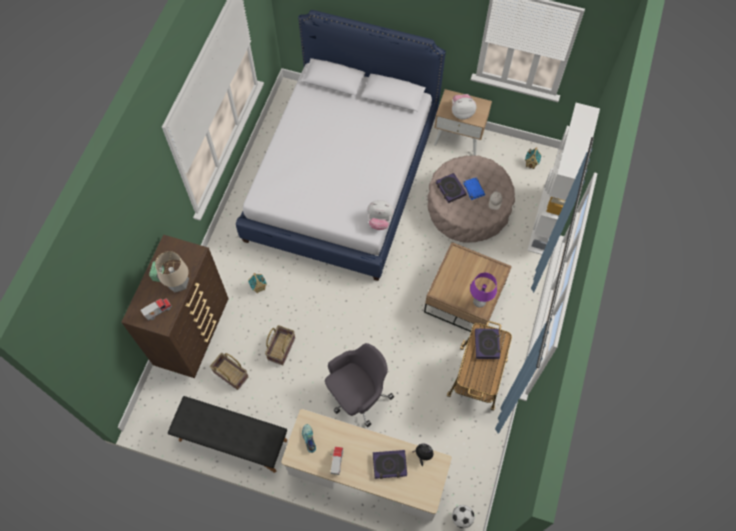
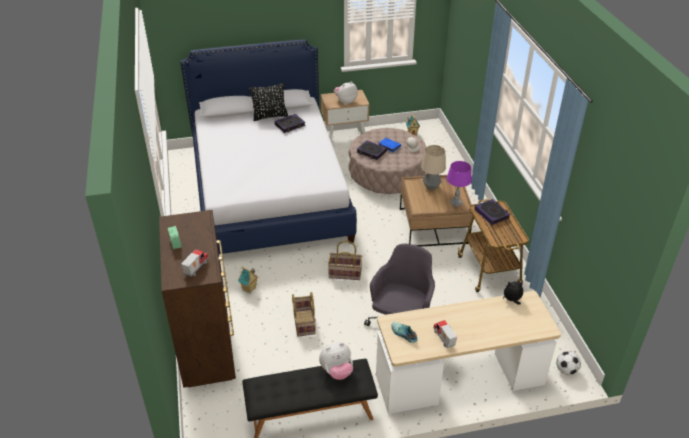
camera: 30 degrees left, 25 degrees down
table lamp [155,251,189,293] -> table lamp moved to [421,145,446,190]
basket [210,353,249,390] -> basket moved to [328,241,362,280]
plush toy [367,200,394,230] -> plush toy moved to [319,342,353,380]
book [373,450,407,479] -> book moved to [274,114,306,133]
white bookcase [527,103,600,255] -> none
none -> black pillow [249,83,288,121]

